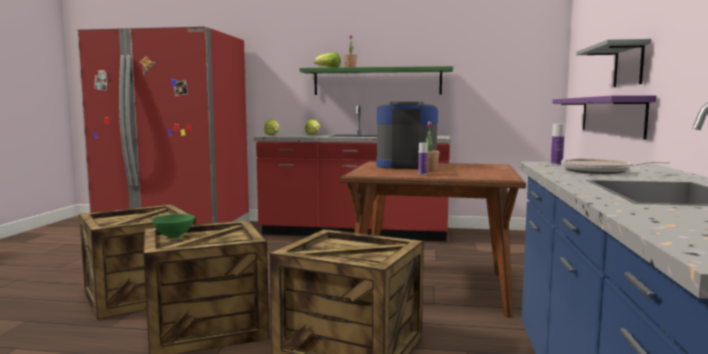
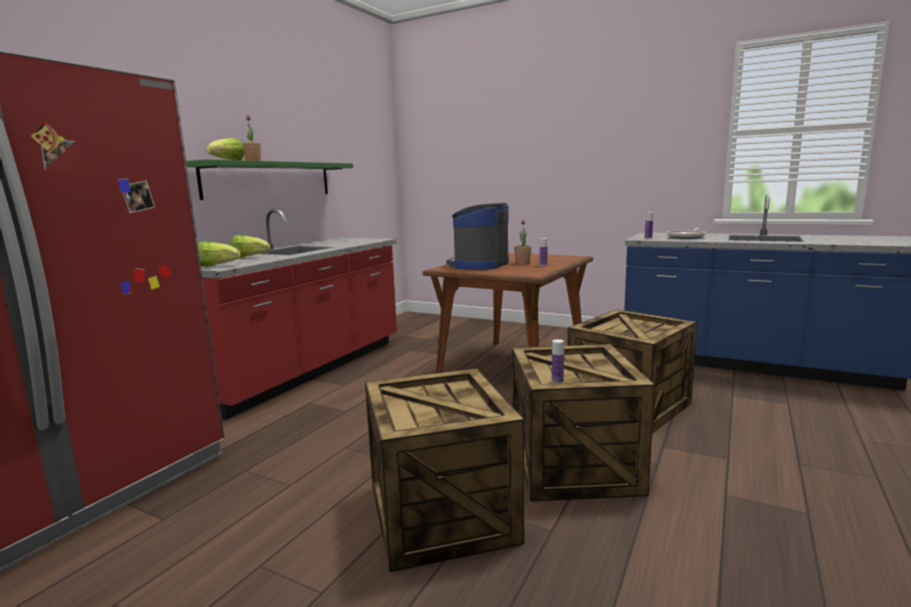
camera: 70 degrees left, 5 degrees up
green bowl [151,214,195,238] -> bottle [552,339,564,384]
purple shelf [552,95,657,140] -> none
grey shelf [576,39,652,87] -> none

